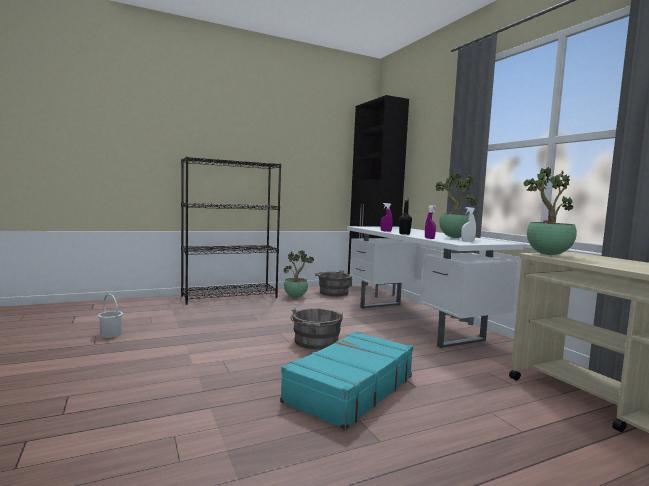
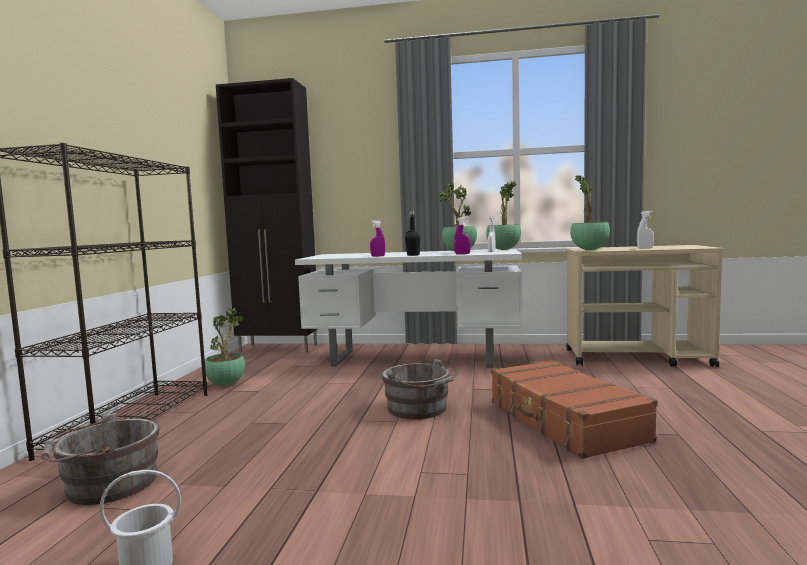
camera: 55 degrees left, 0 degrees up
turquoise suitcase [280,331,413,430] -> brown suitcase [491,360,658,459]
grey bucket [315,270,351,296] -> grey bucket moved to [41,413,160,505]
none -> potted plant [486,181,521,250]
none -> white spray bottle [637,211,654,249]

